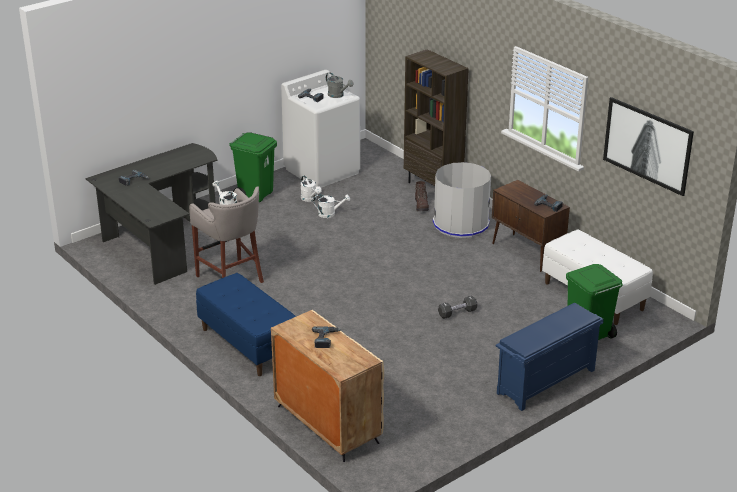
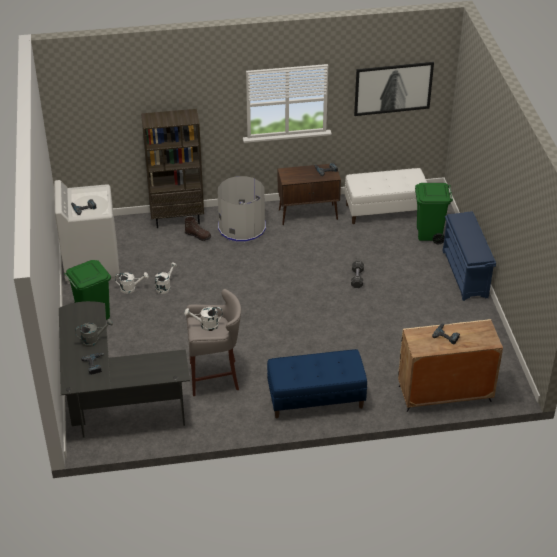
camera: 60 degrees left, 10 degrees up
grey watering can [326,72,354,98] -> grey watering can moved to [75,319,113,347]

